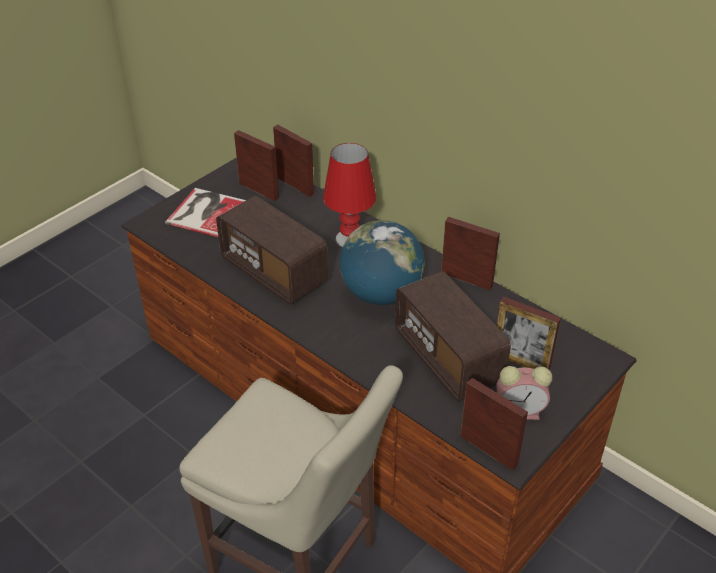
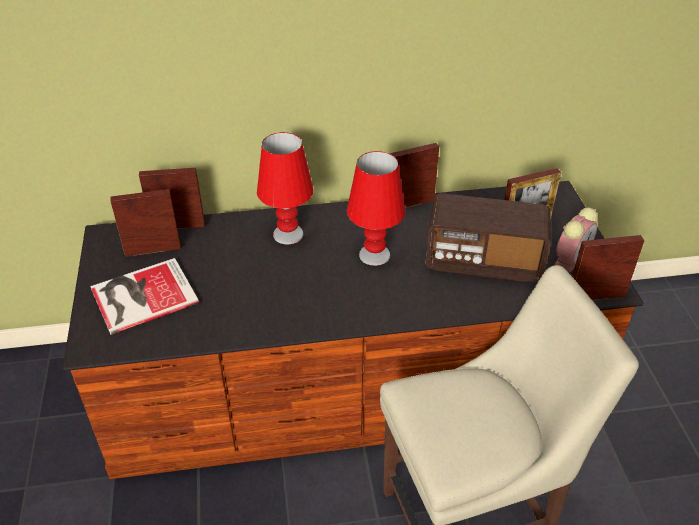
camera: 50 degrees left, 0 degrees up
radio [216,196,328,305] -> none
globe [340,220,425,305] -> red table lamp [347,151,405,266]

